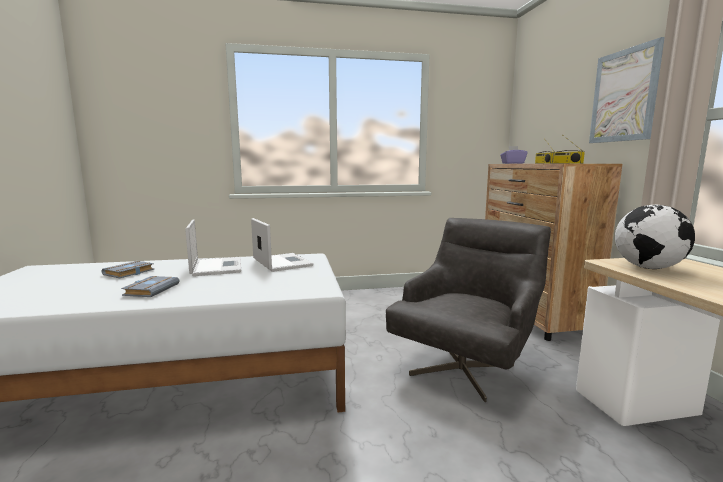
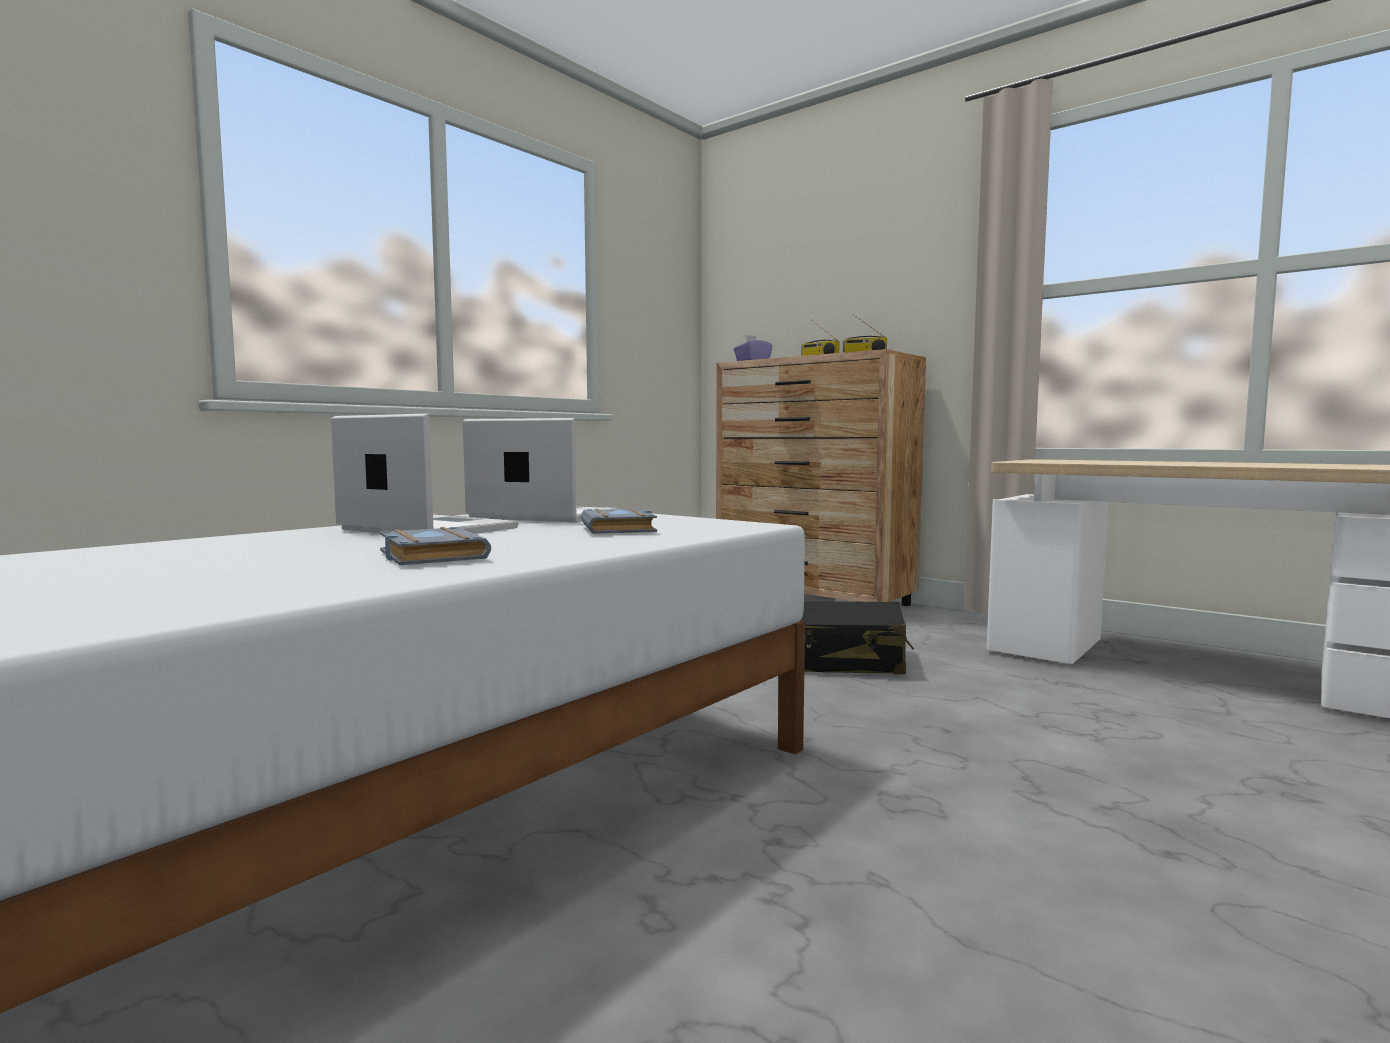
camera: 40 degrees left, 5 degrees down
grey book [102,261,154,278] -> grey book moved to [580,508,657,534]
grey armchair [386,218,551,402] -> black suitcase [800,601,914,674]
picture [589,37,665,143] -> none
globe [615,205,695,269] -> none

